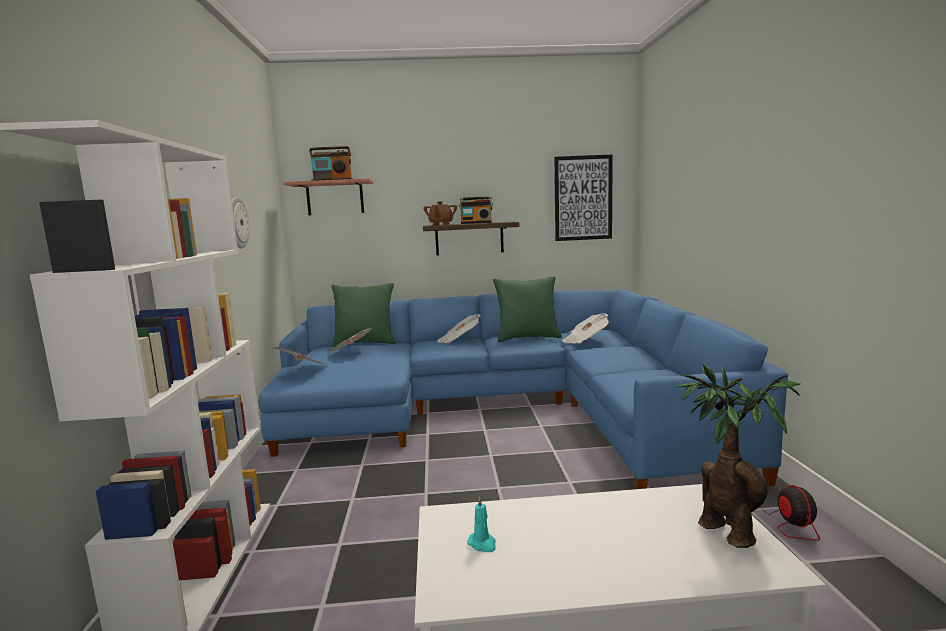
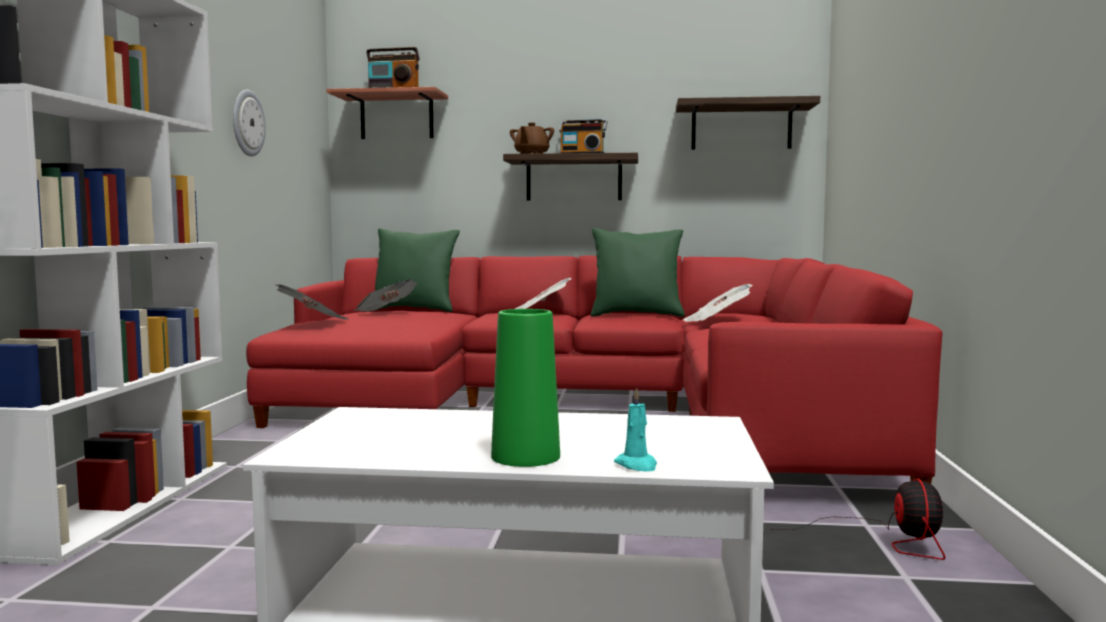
camera: 10 degrees right, 5 degrees down
blue sofa [258,289,788,489] -> red sofa [246,256,943,484]
turquoise candle [467,496,496,552] -> turquoise candle moved to [614,388,657,472]
picture [554,155,613,241] -> shelf [676,96,820,150]
potted plant [677,363,800,548] -> none
none -> green vase [491,309,560,467]

